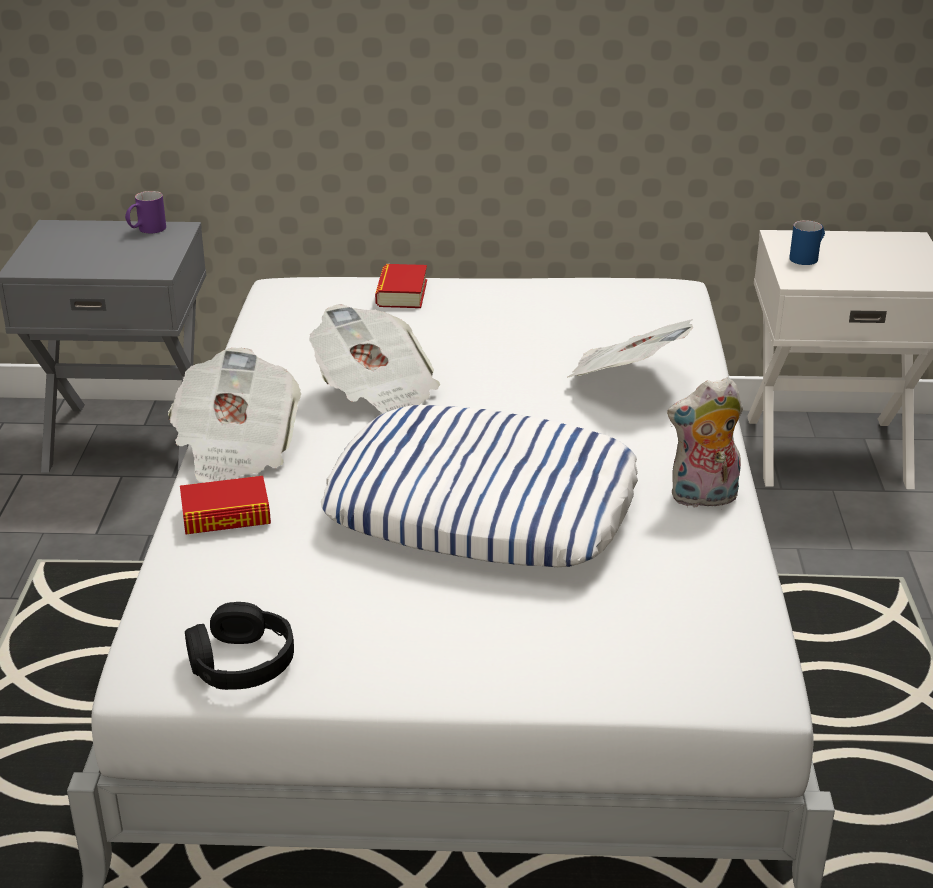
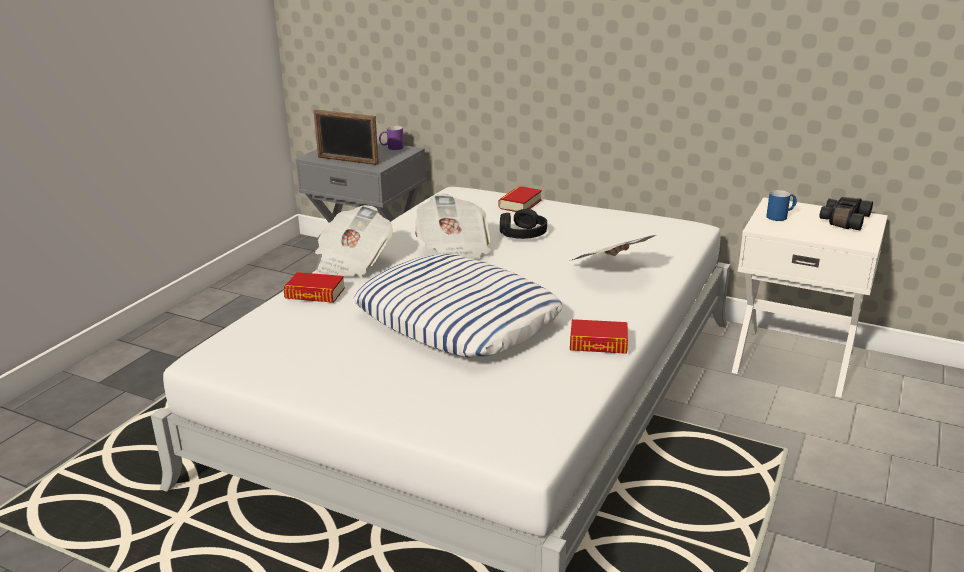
camera: 25 degrees right, 5 degrees down
black headphones [185,602,294,690] -> black headphones moved to [500,209,547,239]
plush toy [667,377,743,508] -> book [570,319,628,354]
none -> picture frame [314,110,379,165]
none -> black binoculars [819,197,873,230]

